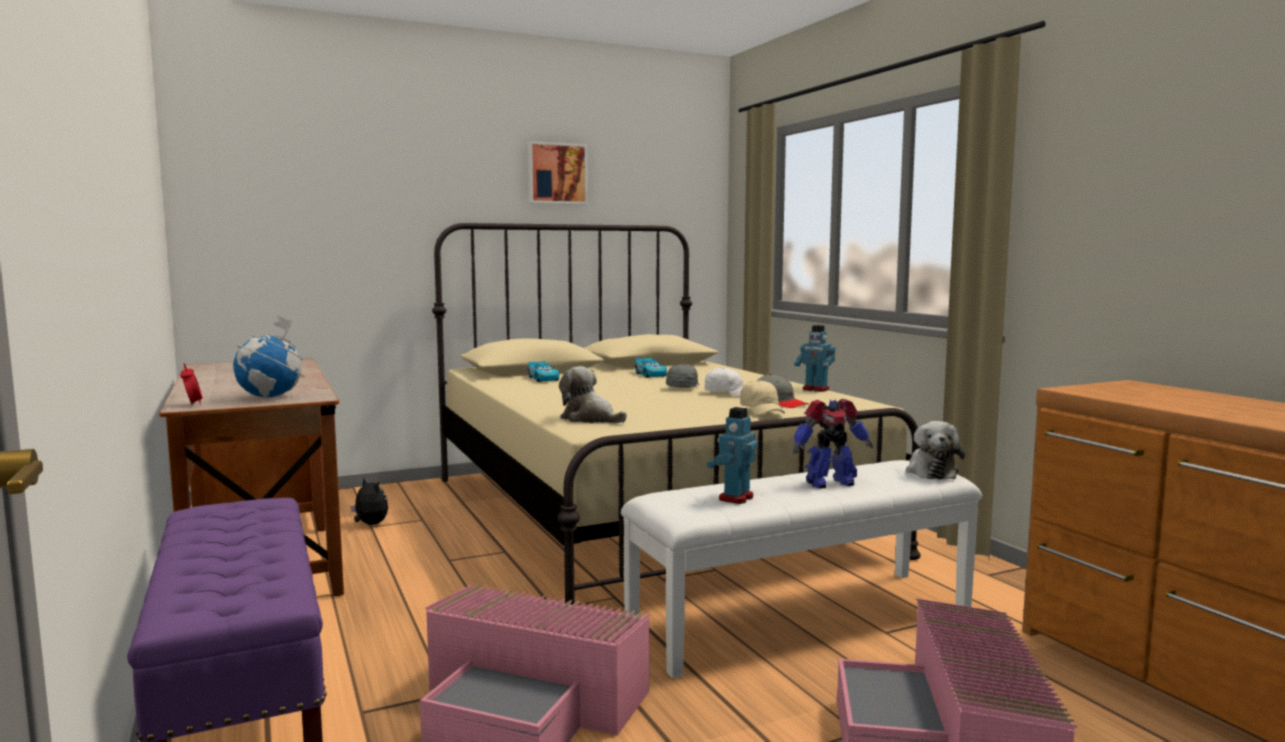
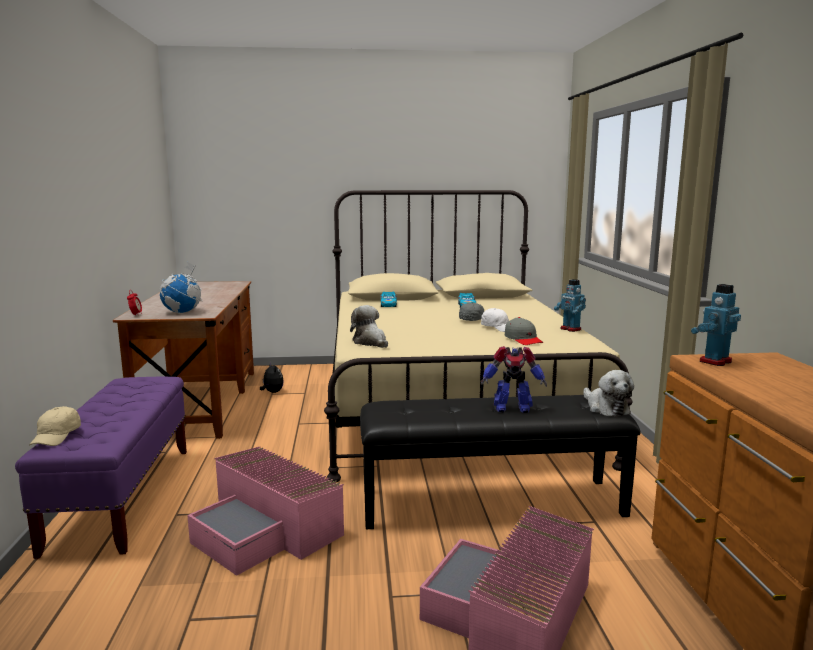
camera: 20 degrees right, 5 degrees up
picture [528,141,588,205] -> none
white bench [621,460,982,679] -> black bench [360,395,641,529]
toy robot [706,407,758,504] -> toy robot moved to [691,284,741,366]
beige cap [740,380,785,415] -> beige cap moved to [29,406,81,446]
plush toy [906,421,965,479] -> plush toy turned 45 degrees counterclockwise [583,370,634,417]

